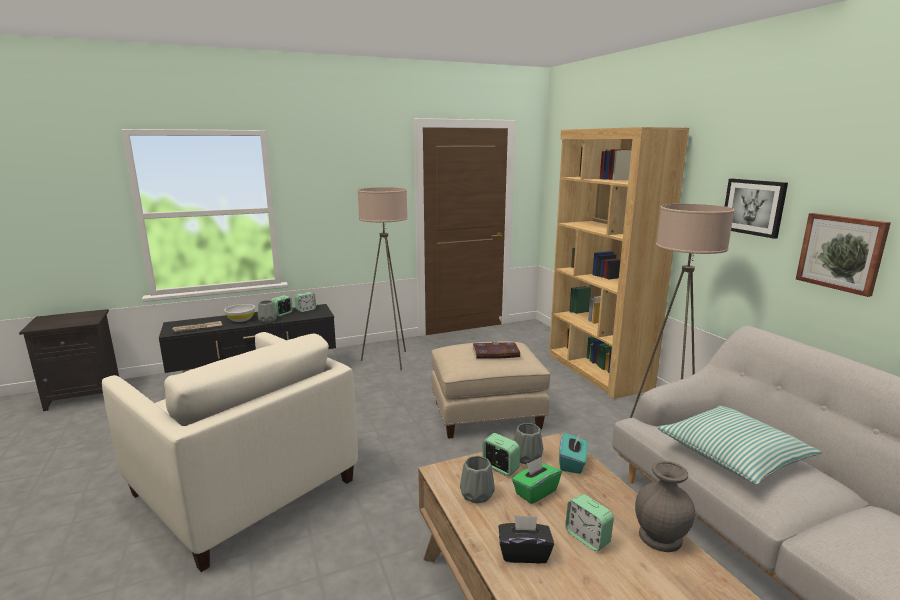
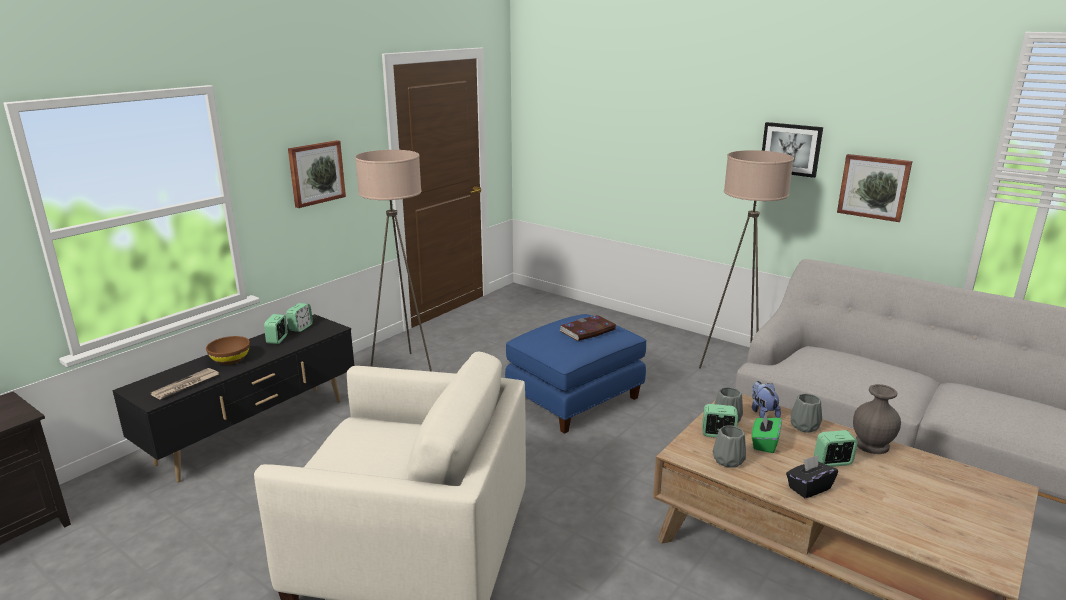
camera: 30 degrees left, 5 degrees up
white bowl [224,304,255,322] -> brown bowl [206,336,250,365]
grey vase [258,300,277,323] -> grey vase moved to [791,394,822,433]
beige ottoman [431,341,550,439] -> blue ottoman [505,314,646,434]
brown bookcase [549,127,689,399] -> none
turquoise tissue box [559,432,588,474] -> plush toy [752,381,781,418]
alarm clock [565,494,614,551] -> alarm clock turned 150 degrees clockwise [814,430,858,467]
pillow [658,406,822,485] -> none
none -> picture [288,140,346,208]

